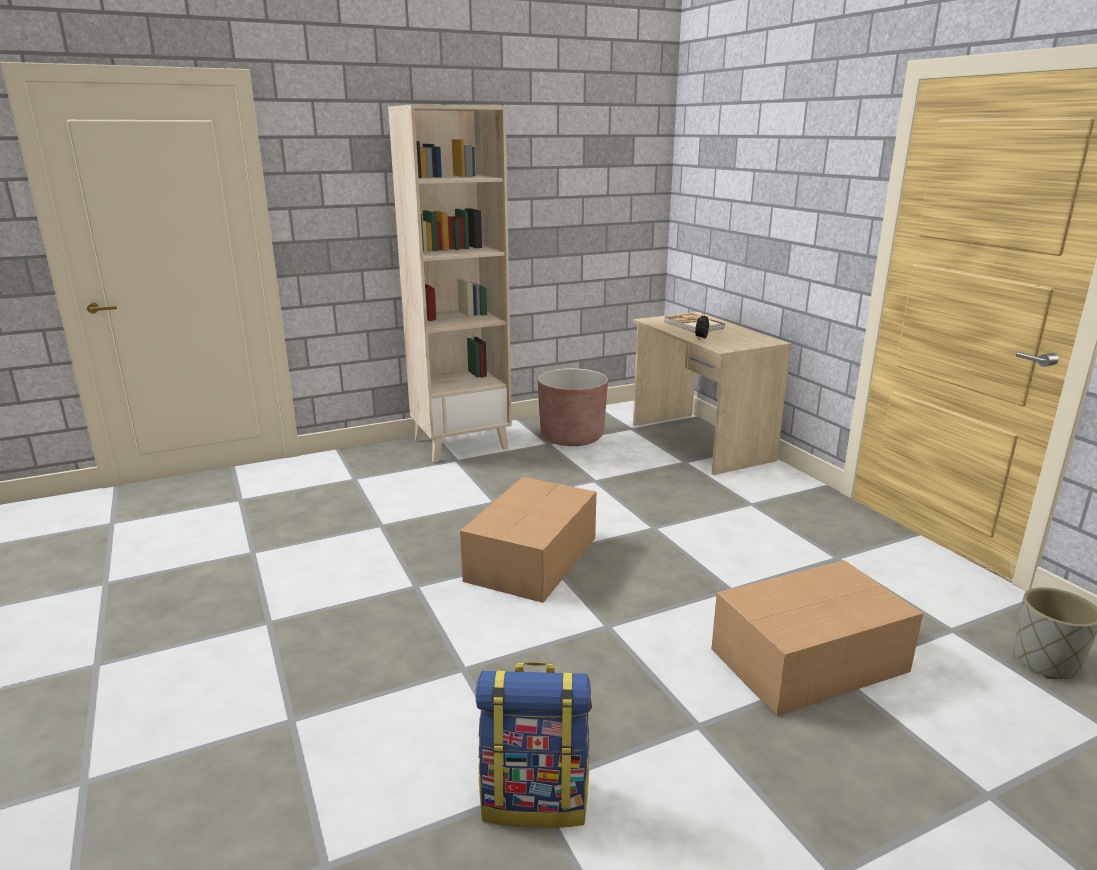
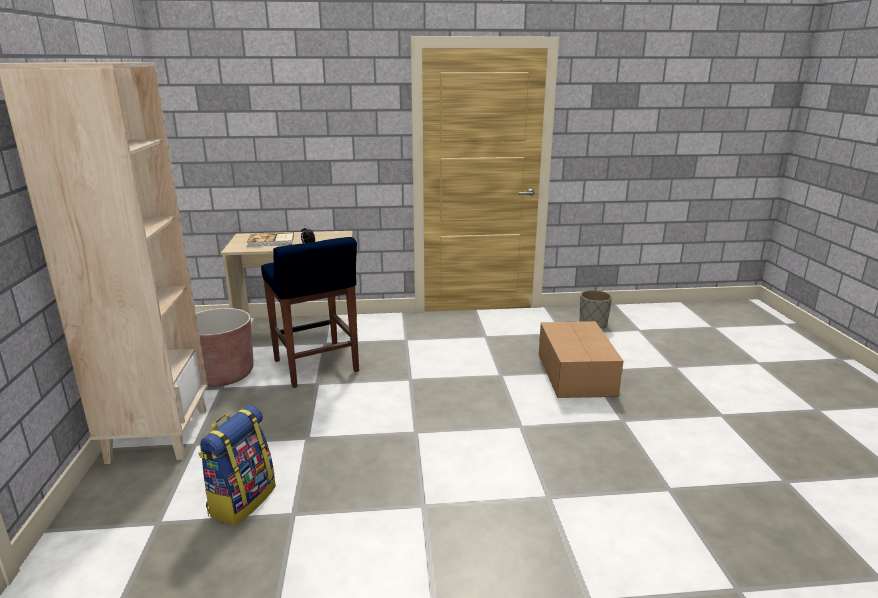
camera: 70 degrees left, 0 degrees up
cardboard box [460,477,597,603] -> none
backpack [475,662,592,828] -> backpack moved to [198,405,276,525]
none -> blue stool [261,237,359,388]

